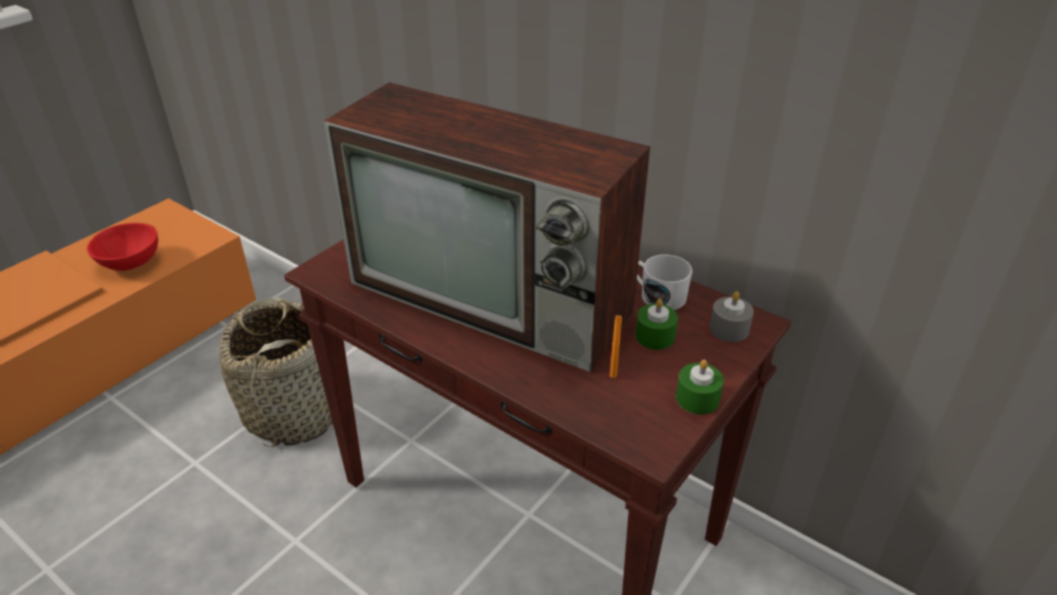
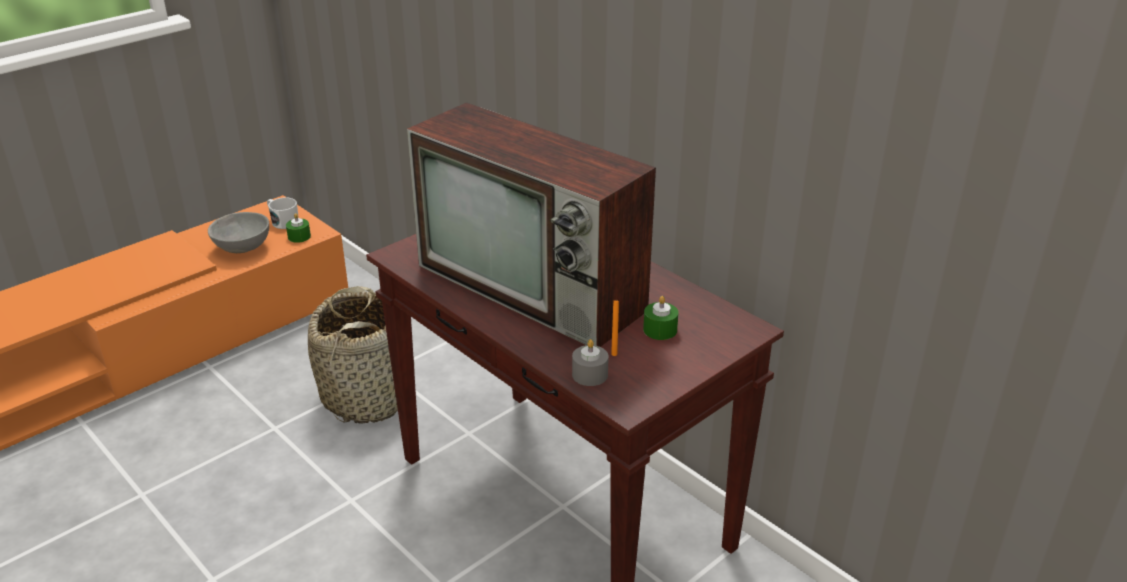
camera: 10 degrees right, 5 degrees down
red bowl [87,223,158,271] -> grey bowl [208,212,269,253]
white mug [637,254,692,310] -> white mug moved to [267,197,299,229]
green candle [676,360,724,414] -> green candle moved to [286,213,311,243]
grey candle [710,291,754,342] -> grey candle moved to [572,339,609,386]

